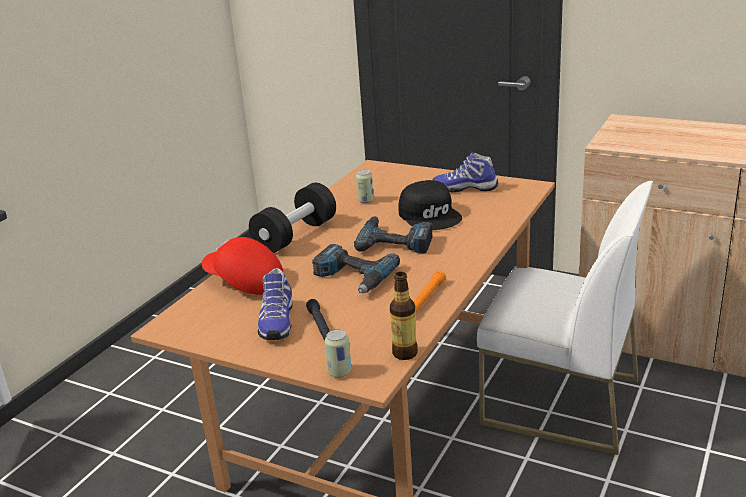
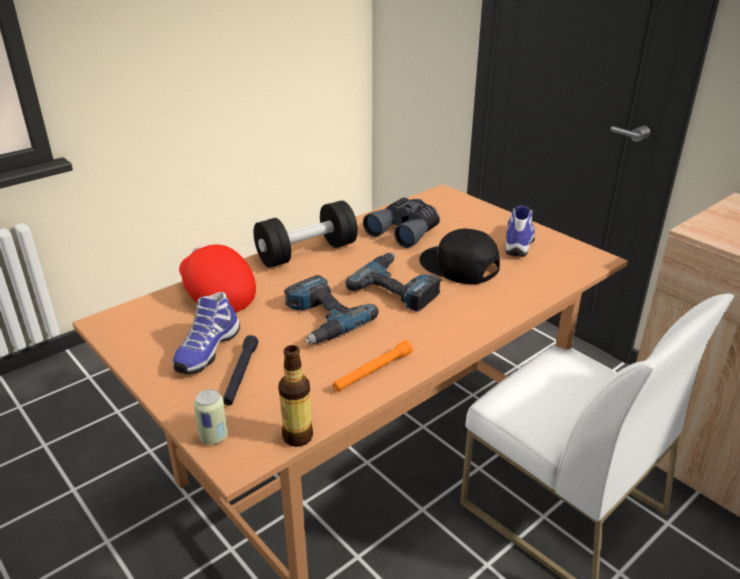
camera: 20 degrees right, 5 degrees up
can [356,170,374,203] -> grey binoculars [363,198,440,248]
black cap [398,180,462,230] -> black cap turned 135 degrees clockwise [419,229,500,284]
shoe [433,152,498,193] -> shoe turned 75 degrees clockwise [506,206,535,257]

